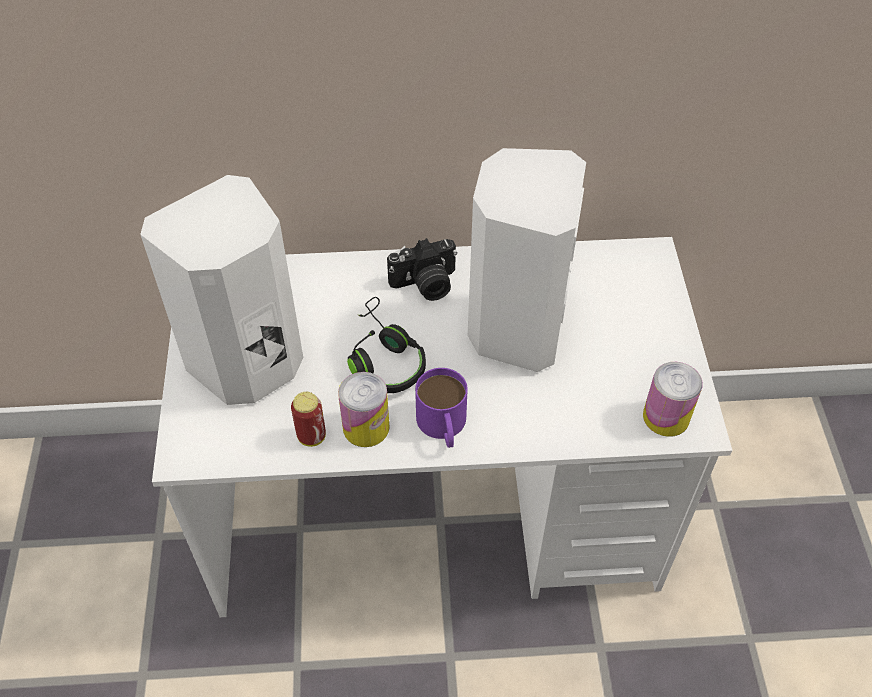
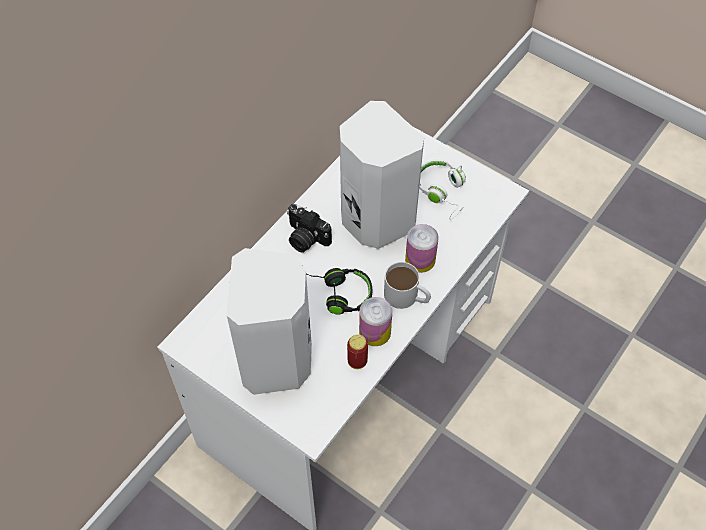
camera: 50 degrees left, 5 degrees up
camera [387,238,457,301] -> camera turned 105 degrees clockwise [287,204,332,253]
purple mug [415,368,468,448] -> white mug [384,262,431,309]
can [643,362,703,437] -> can moved to [405,224,439,273]
none -> white headphones [419,159,466,220]

